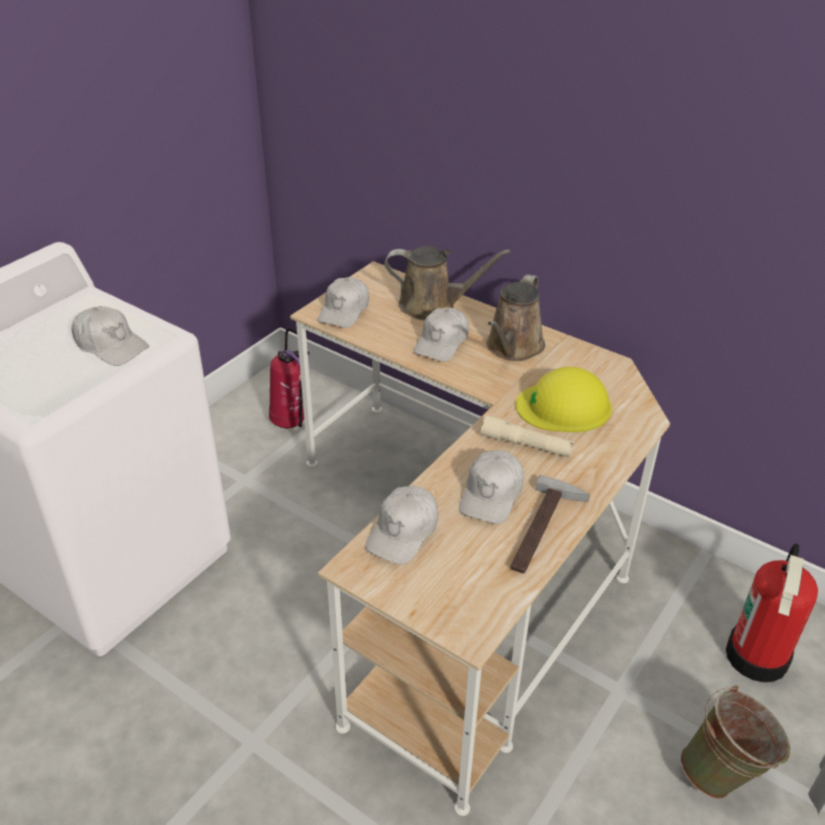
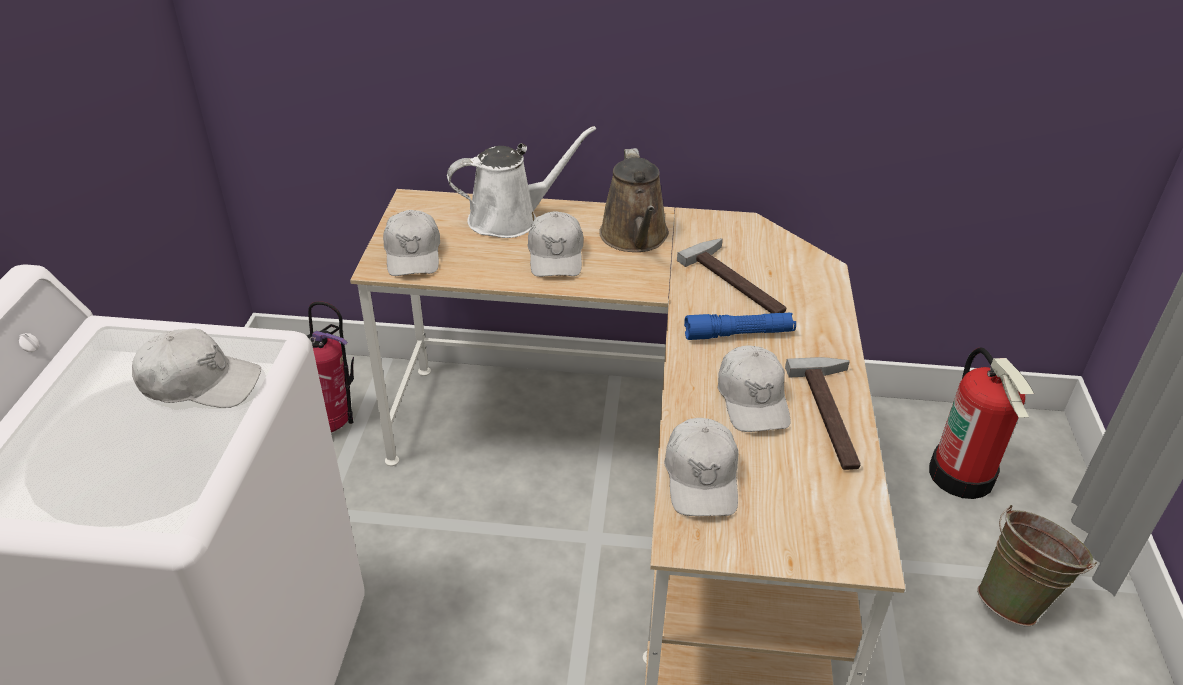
camera: 30 degrees left, 0 degrees up
brown watering can [384,246,510,320] -> white watering can [447,126,596,238]
beige flashlight [481,415,574,457] -> blue flashlight [684,313,796,340]
yellow hard hat [516,367,612,432] -> hammer [677,238,786,313]

